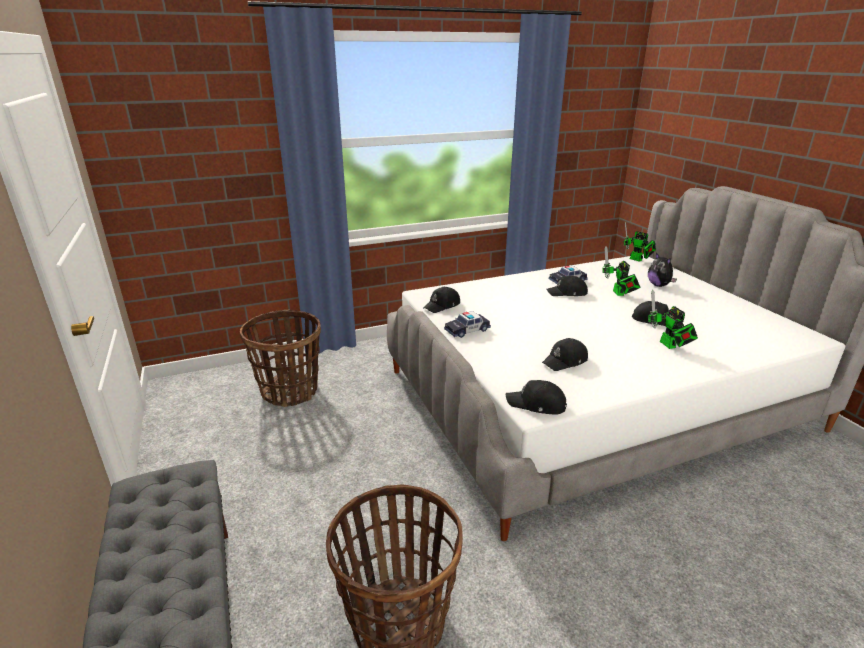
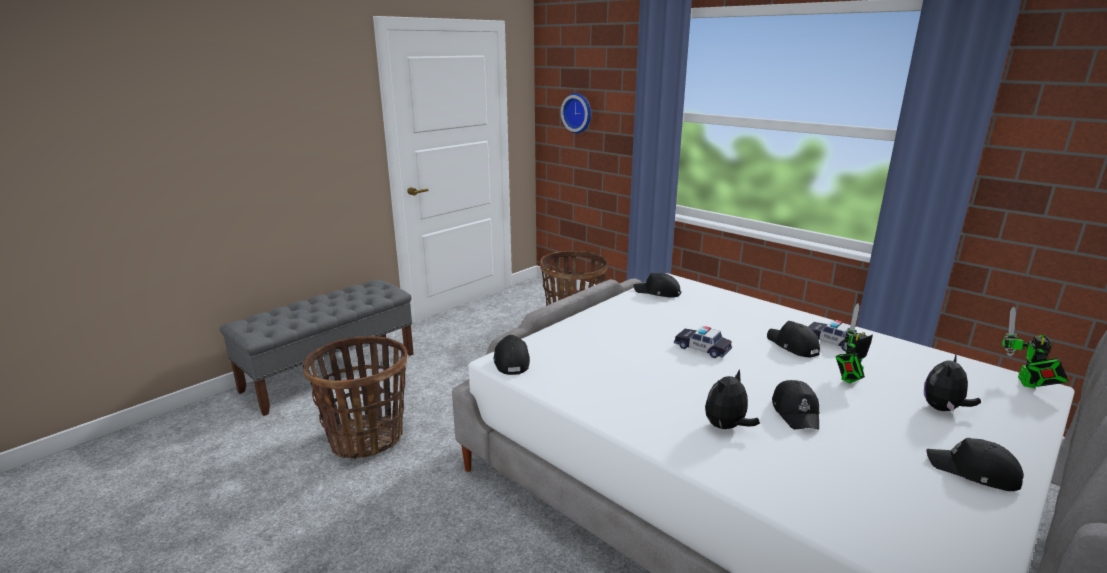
camera: 65 degrees right, 5 degrees down
toy car [444,311,491,338] -> toy car moved to [674,326,732,358]
black cap [542,338,588,371] -> black cap moved to [926,438,1024,491]
toy robot [648,290,698,349] -> plush toy [705,369,760,430]
none -> wall clock [561,93,591,133]

